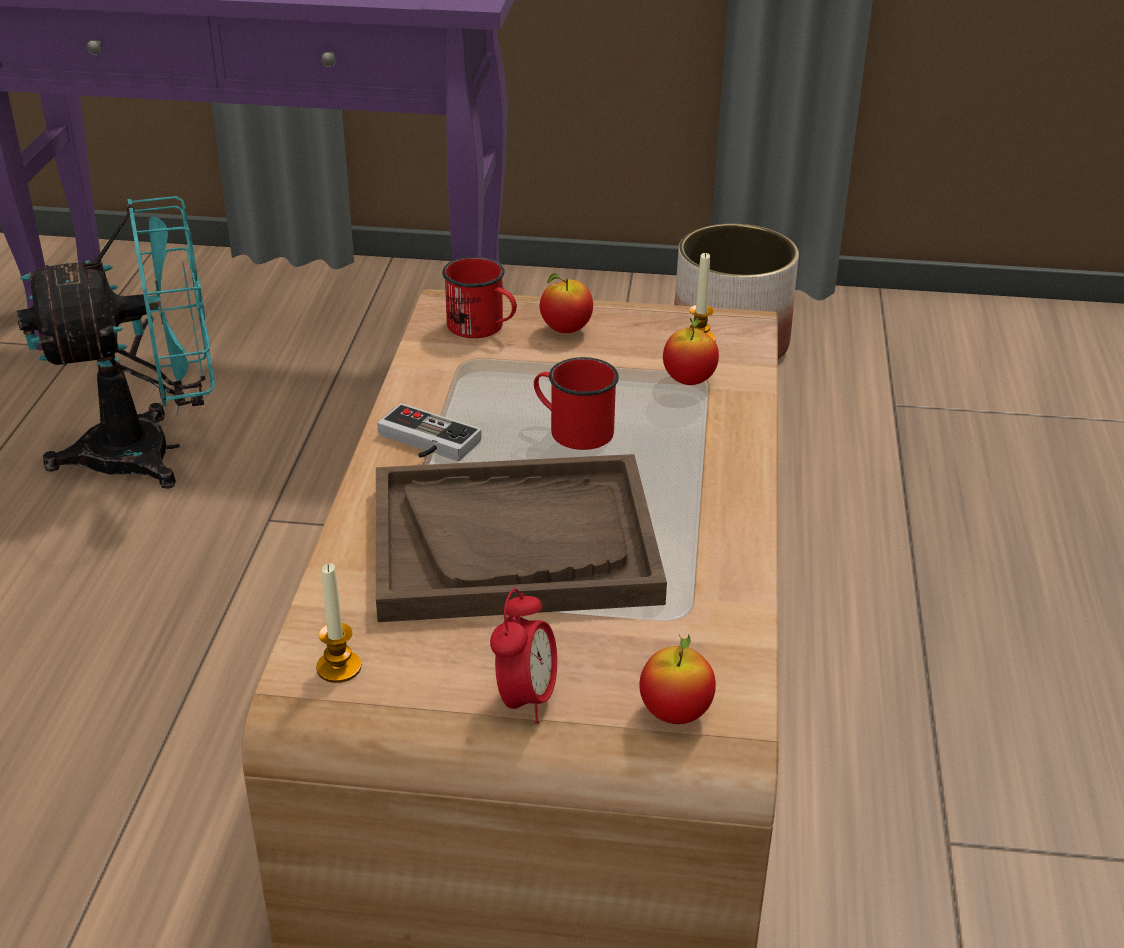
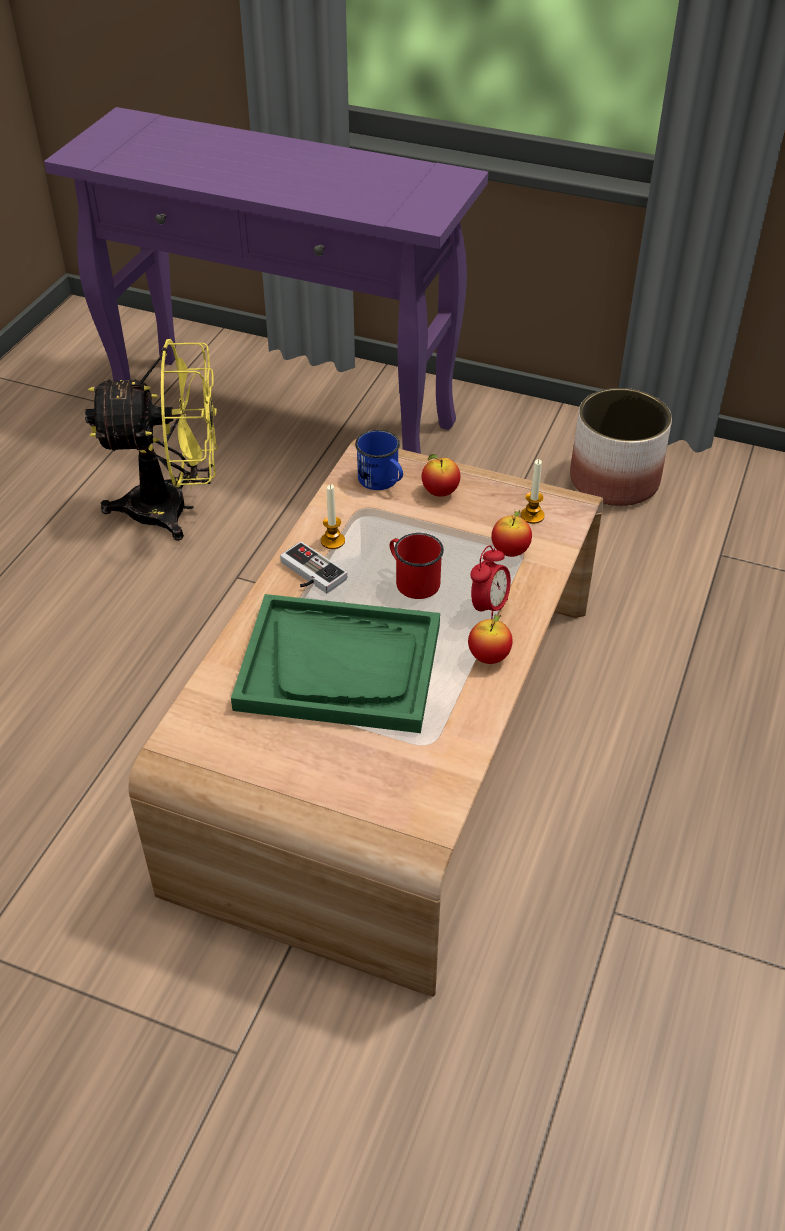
camera: 15 degrees right, 10 degrees up
turquoise fan [17,196,215,489] -> yellow fan [85,339,218,541]
candle [316,564,361,683] -> candle moved to [321,484,345,549]
brown tray [376,454,667,622] -> green tray [231,594,440,733]
red mug [442,257,517,338] -> blue mug [355,430,403,490]
alarm clock [490,588,557,724] -> alarm clock moved to [470,545,511,619]
apple [639,634,716,724] -> apple moved to [468,614,513,664]

